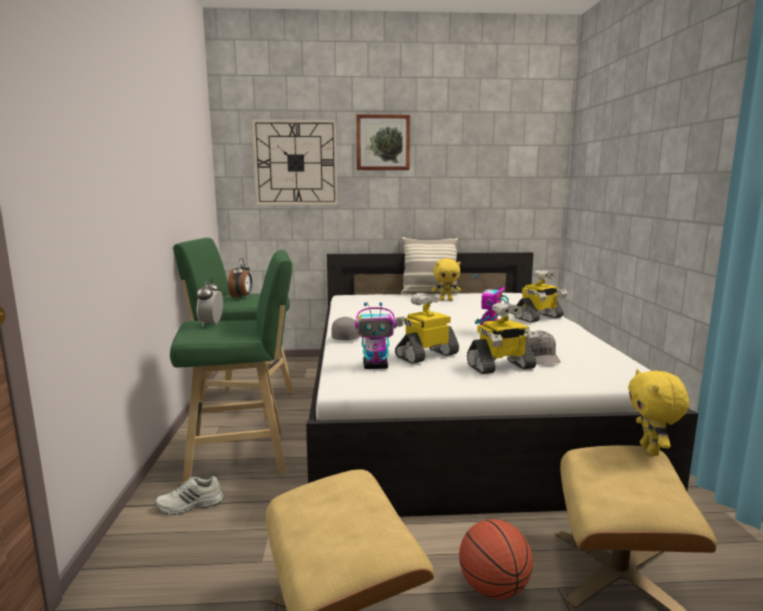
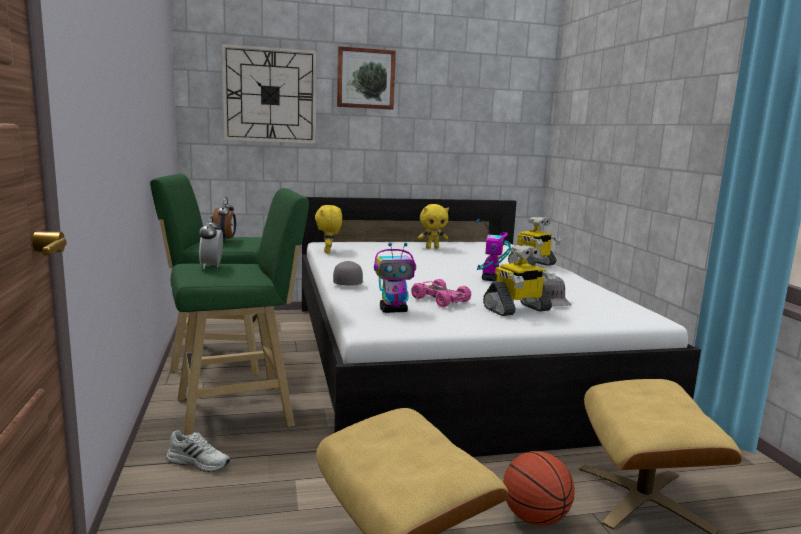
camera: 10 degrees left, 0 degrees up
white shoe [155,476,224,515] -> white shoe turned 135 degrees counterclockwise [166,430,230,472]
toy robot [395,293,459,364] -> pink toy car [411,279,471,307]
pillow [401,237,459,294] -> none
yellow plush toy [628,369,689,456] -> yellow plush toy moved to [315,205,342,253]

